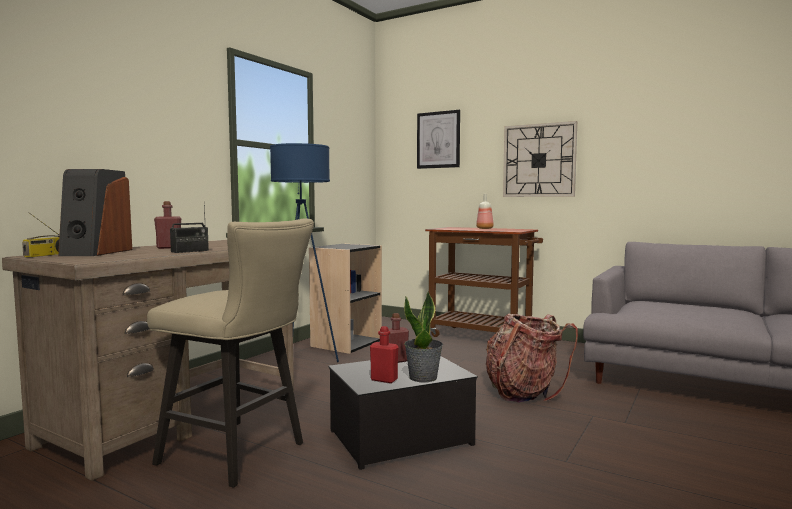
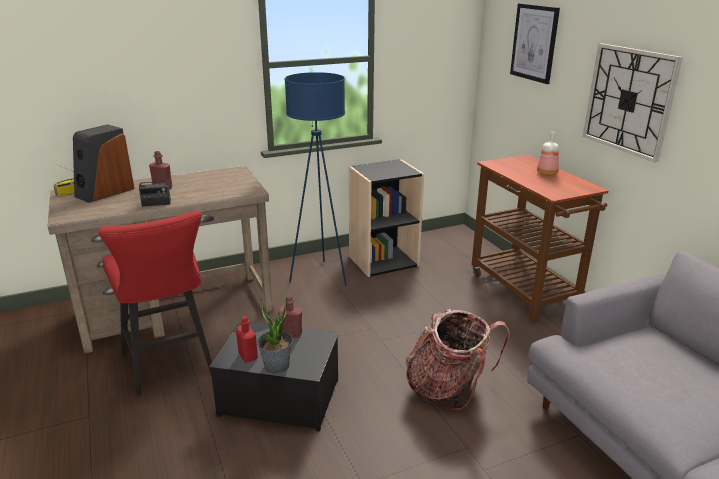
camera: 35 degrees right, 20 degrees up
beige stool [147,218,314,488] -> red stool [98,211,212,395]

